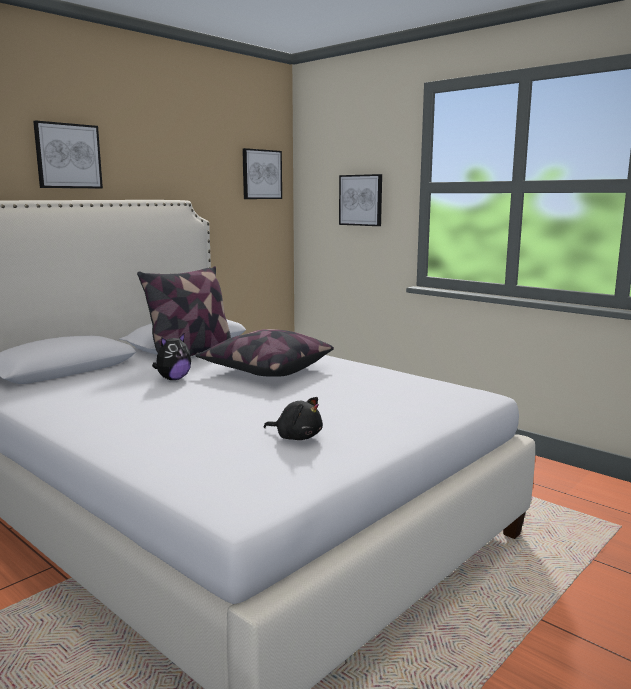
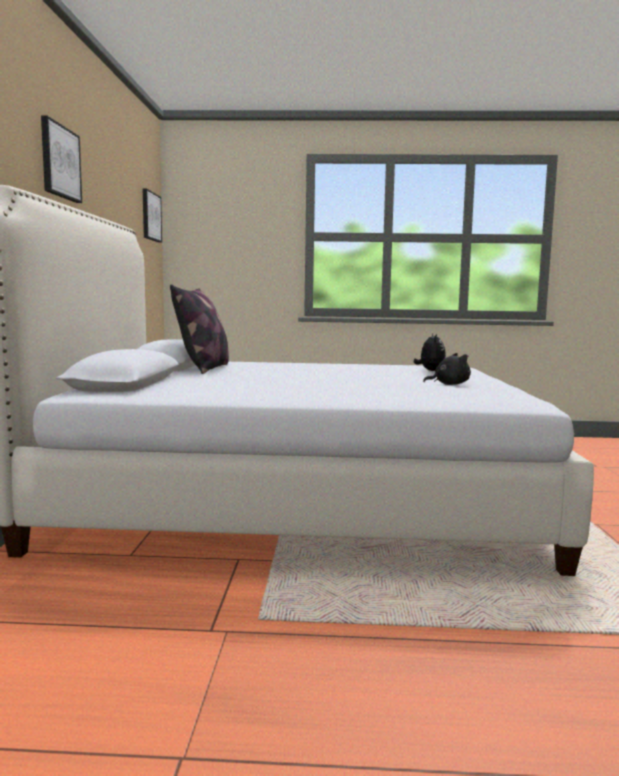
camera: 40 degrees left, 5 degrees down
plush toy [152,333,191,380] -> plush toy moved to [414,334,446,371]
pillow [195,329,334,377] -> none
picture [339,174,382,226] -> none

